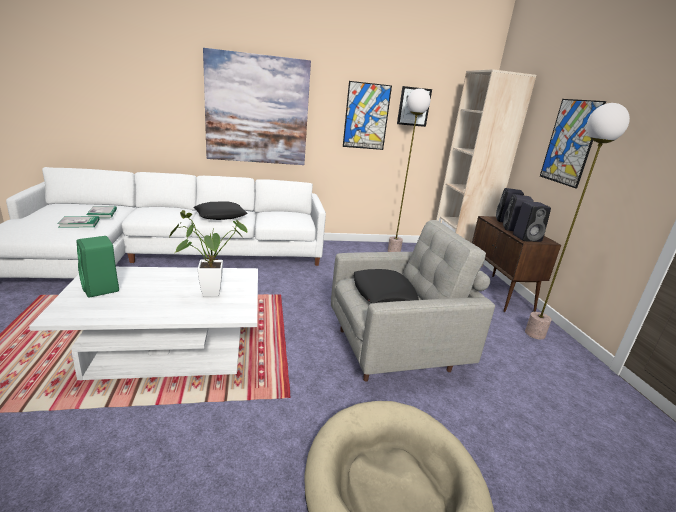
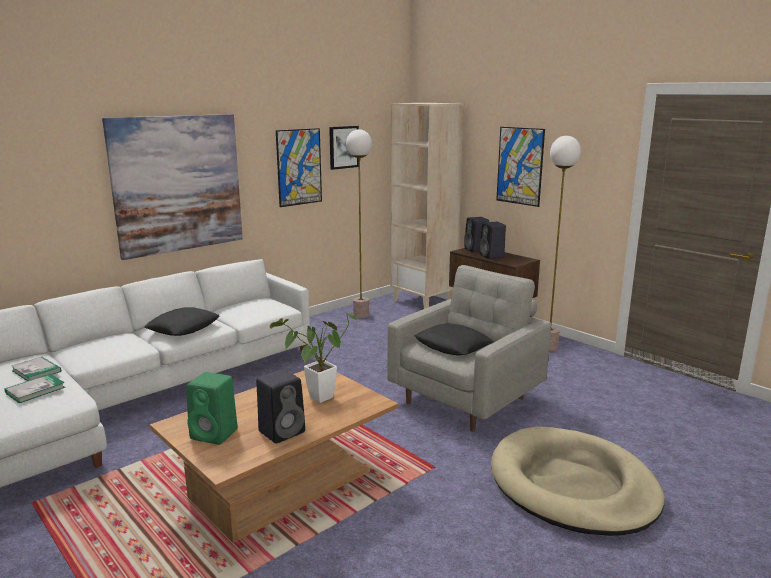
camera: 30 degrees left, 5 degrees down
white coffee table [29,267,258,380] -> brown coffee table [150,371,398,543]
black speaker [513,201,551,242] -> black speaker moved to [256,369,305,444]

